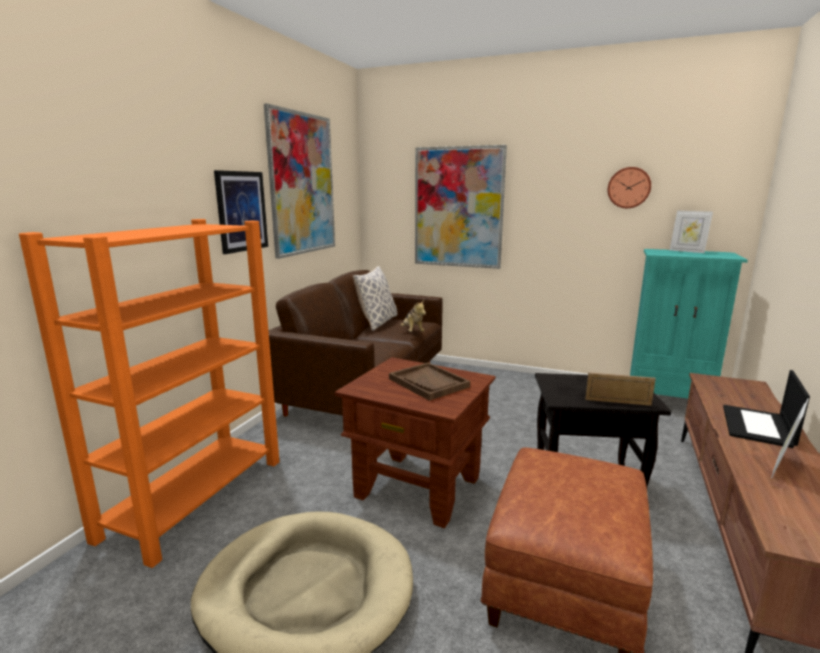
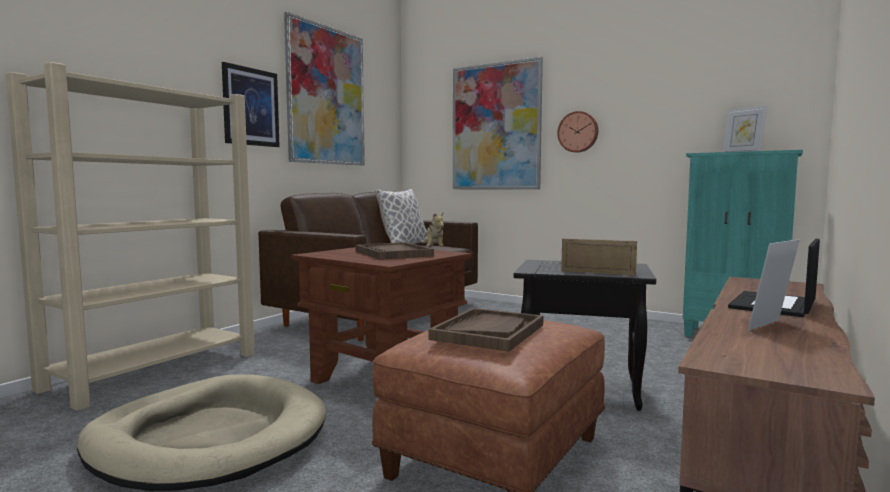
camera: 10 degrees right, 10 degrees down
orange bookcase [19,219,280,568] -> beige bookcase [6,62,255,411]
wall clock [608,167,651,208] -> wall clock moved to [557,111,598,153]
none -> brown tray [428,308,543,352]

